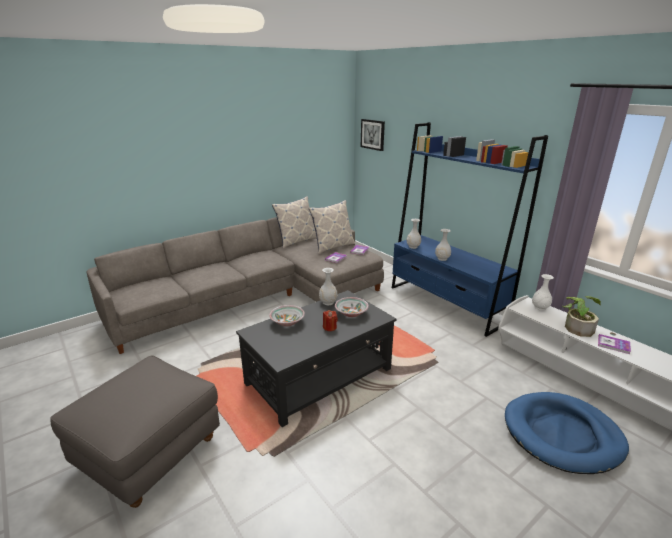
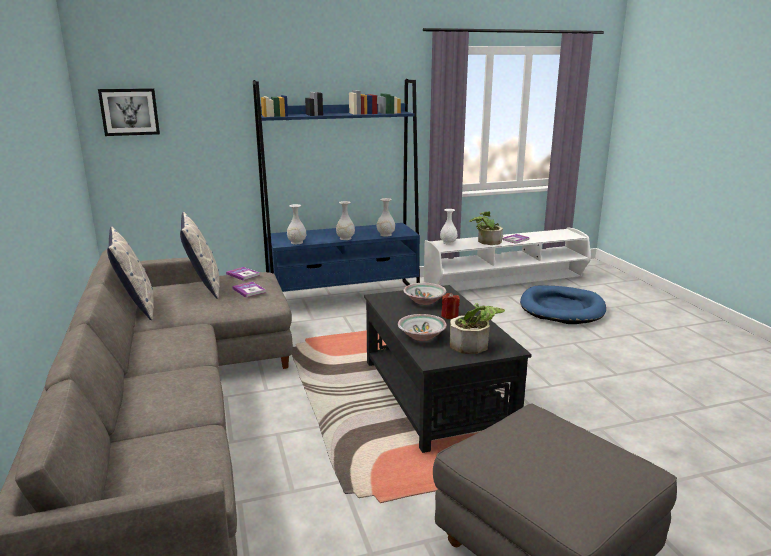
camera: 70 degrees left, 5 degrees down
white vase [319,268,338,305] -> white vase moved to [377,198,395,237]
none -> potted plant [450,303,505,354]

